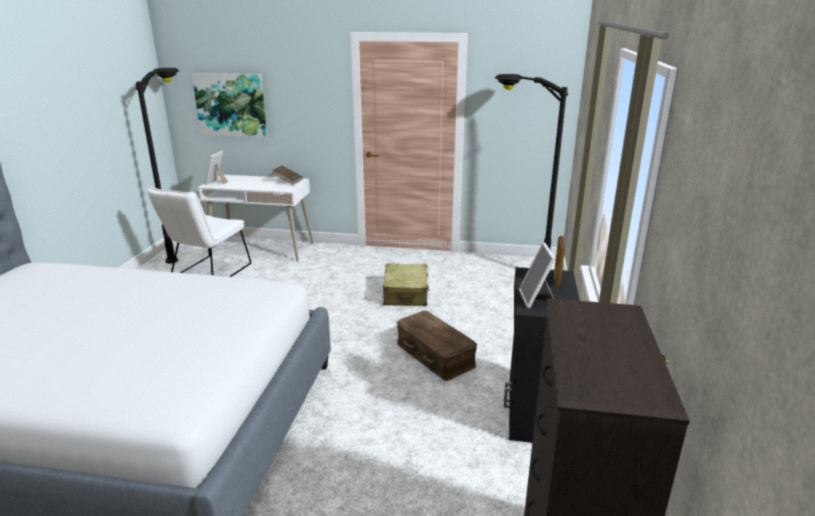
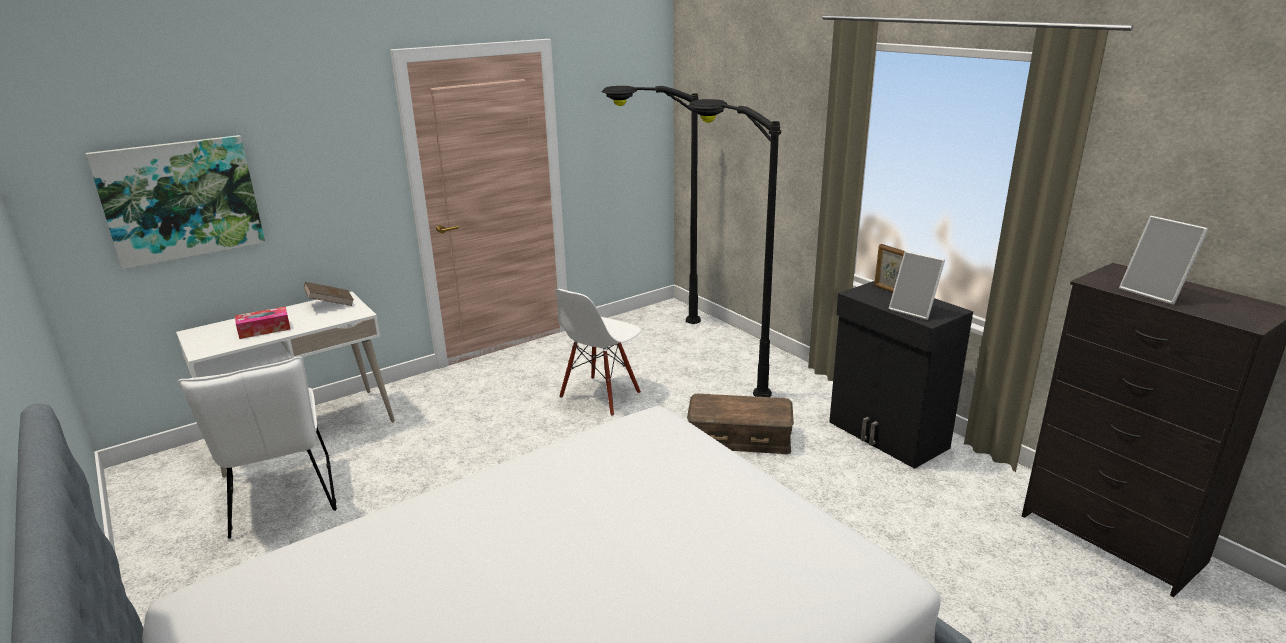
camera: 45 degrees left, 0 degrees up
black floor lamp [136,68,179,264] -> black floor lamp moved to [688,99,781,397]
picture frame [204,151,228,185] -> picture frame moved to [1119,216,1208,305]
beige suitcase [383,264,429,306] -> white chair [555,289,642,416]
none -> tissue box [235,306,290,339]

